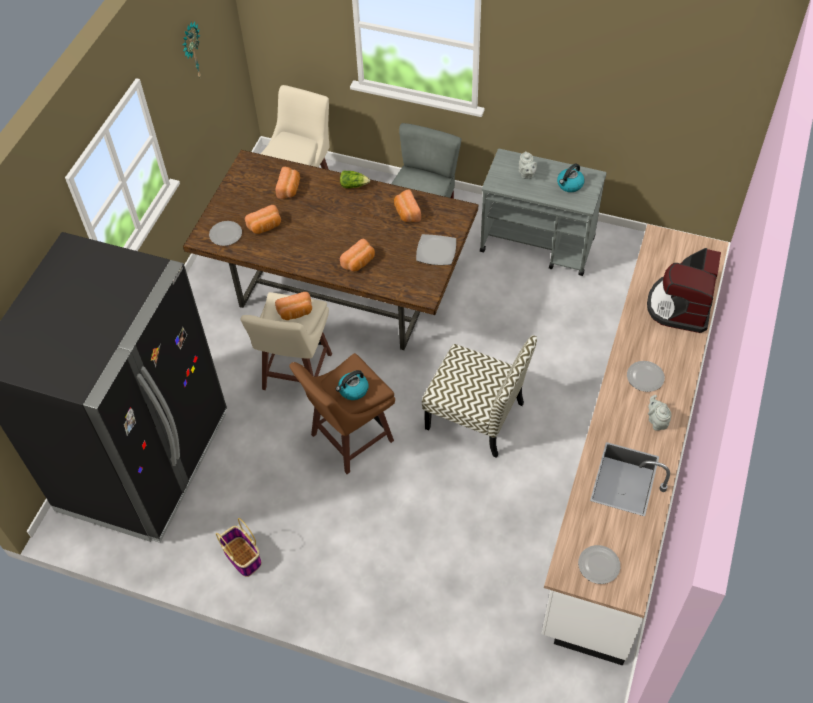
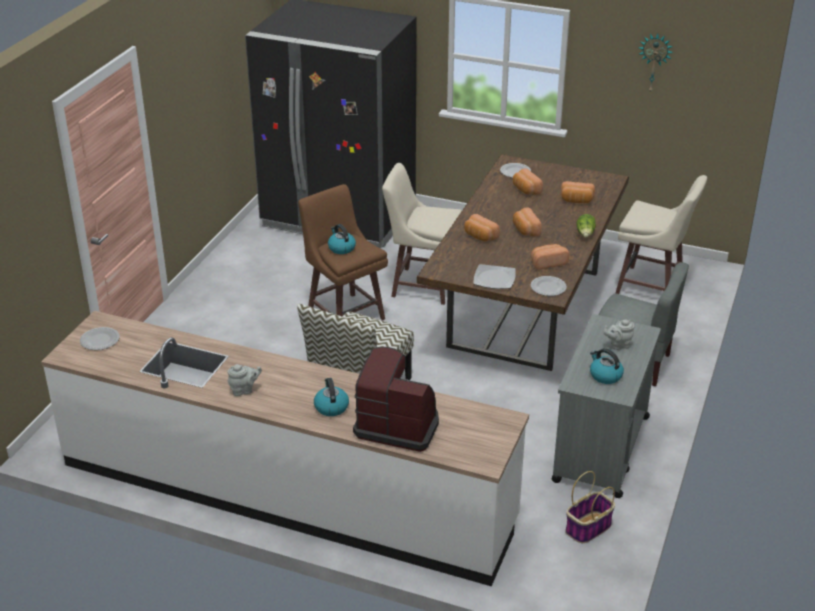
camera: 90 degrees right, 20 degrees down
basket [216,518,262,577] -> basket moved to [565,471,615,543]
bread [275,292,312,320] -> bread moved to [513,207,542,236]
plate [627,361,665,392] -> plate moved to [531,276,567,296]
none -> kettle [314,378,349,416]

